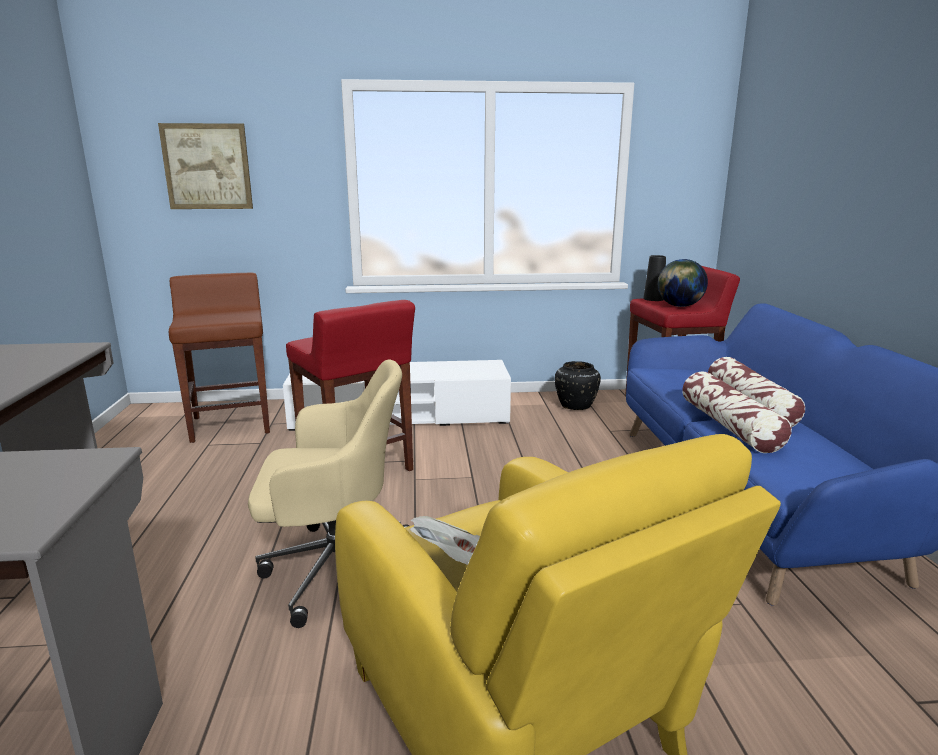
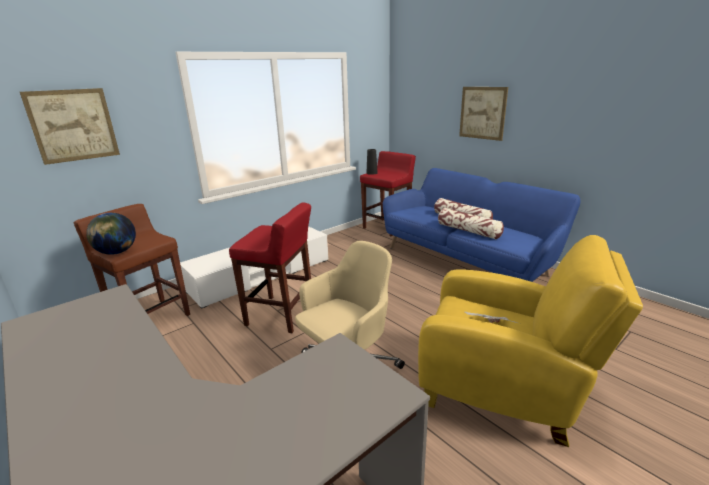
camera: 35 degrees left, 5 degrees up
black vase [555,361,601,410] -> none
globe [658,259,708,307] -> globe moved to [86,213,136,255]
none -> picture [459,87,508,141]

